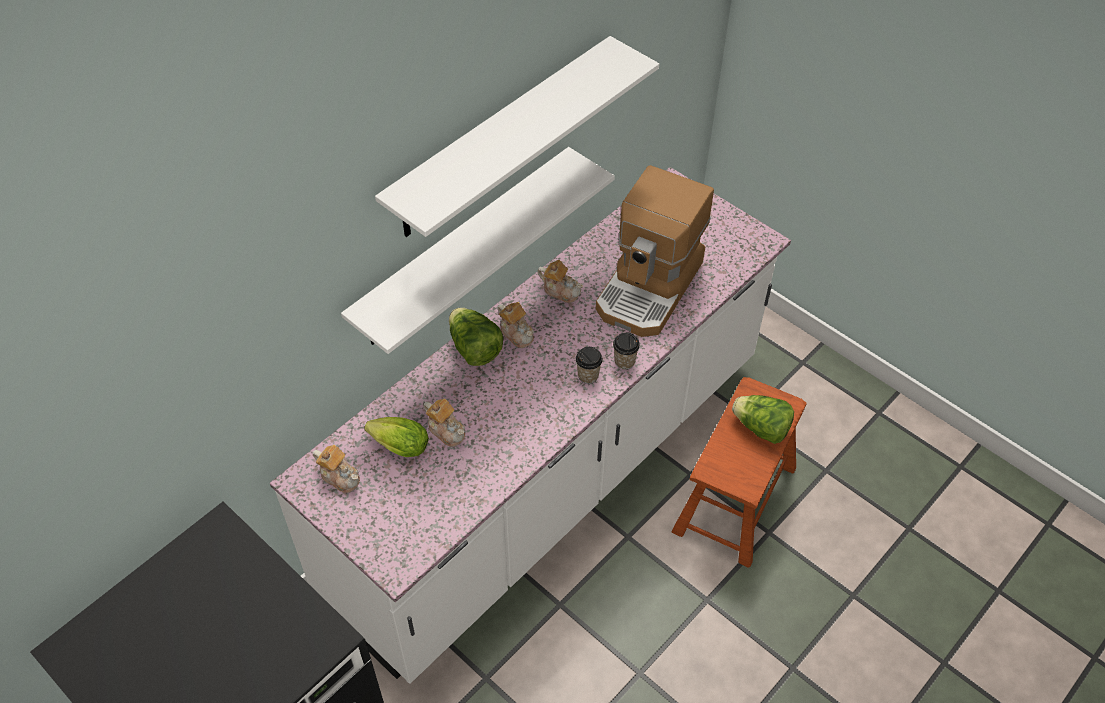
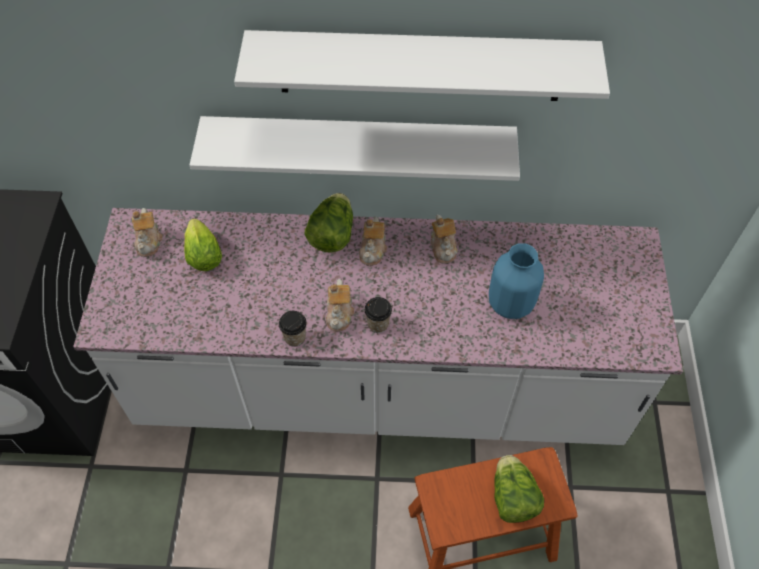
camera: 50 degrees right, 5 degrees up
teapot [423,399,465,447] -> teapot moved to [326,279,354,331]
coffee machine [596,165,714,337] -> blue vase [489,243,544,319]
cup [613,332,640,370] -> cup moved to [279,311,307,347]

